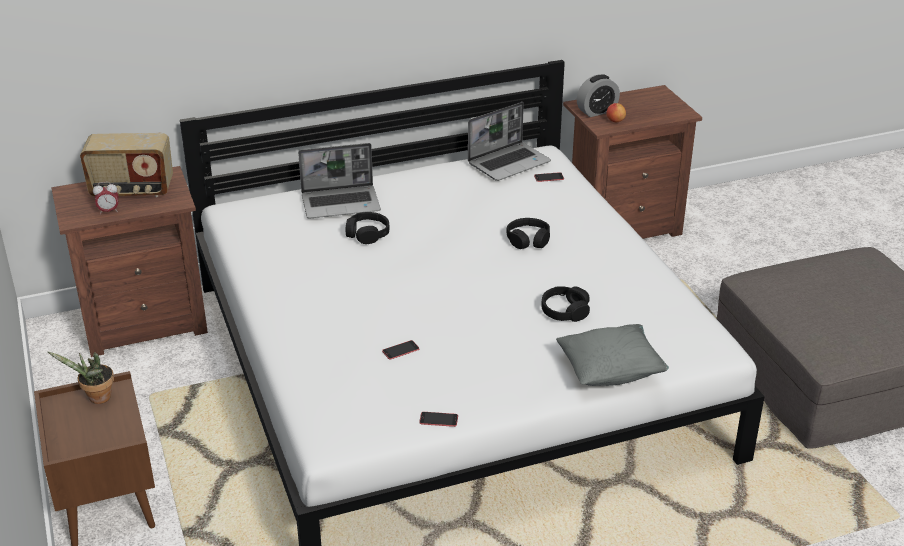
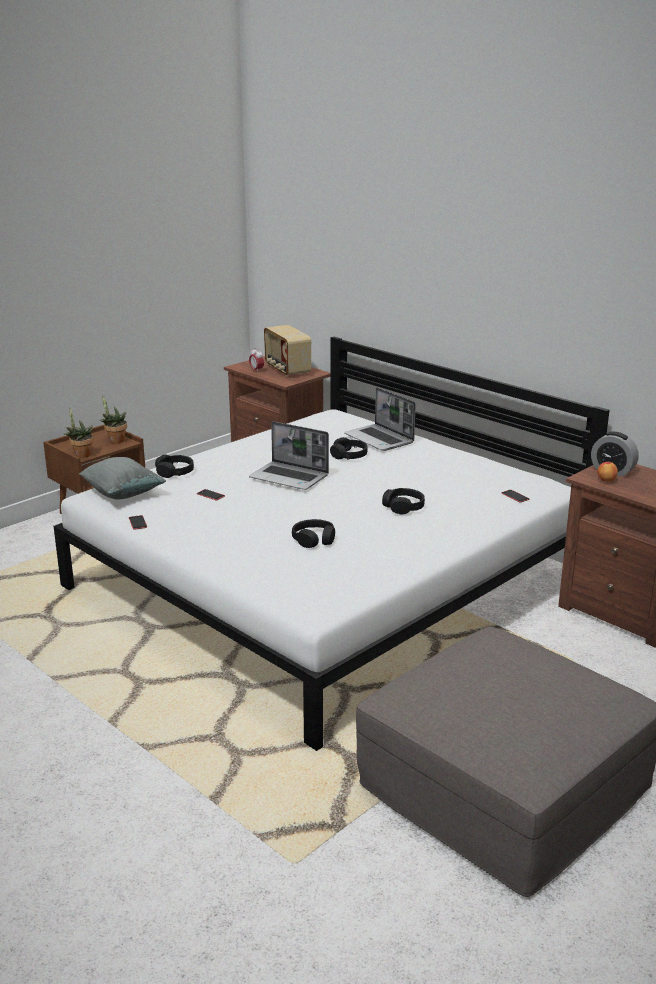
camera: 65 degrees right, 10 degrees down
laptop [468,102,551,181] -> laptop moved to [249,421,329,490]
grey pillow [556,324,669,386] -> grey pillow moved to [79,457,166,499]
none -> potted plant [64,407,94,458]
none -> black headphones [155,455,194,478]

